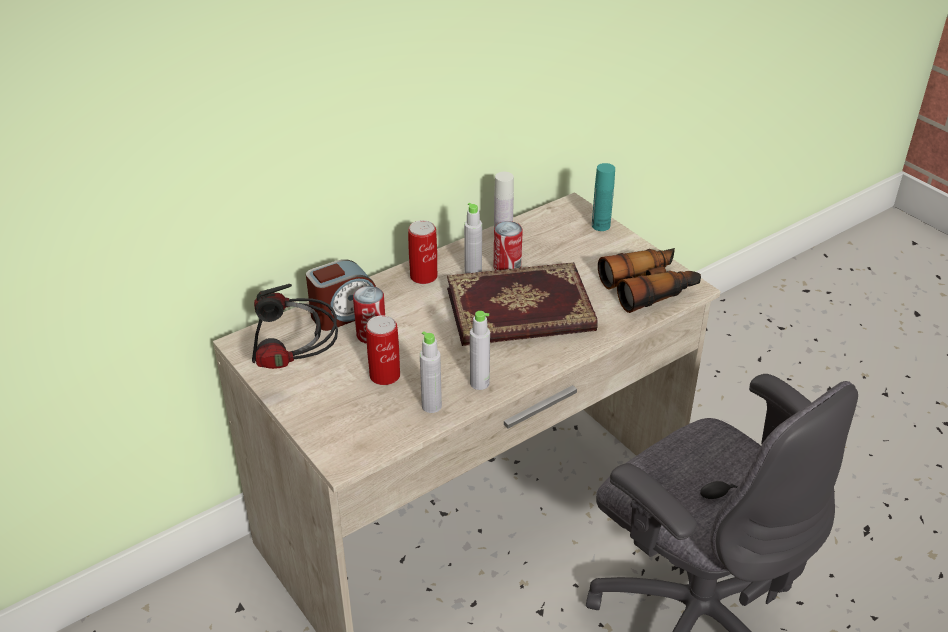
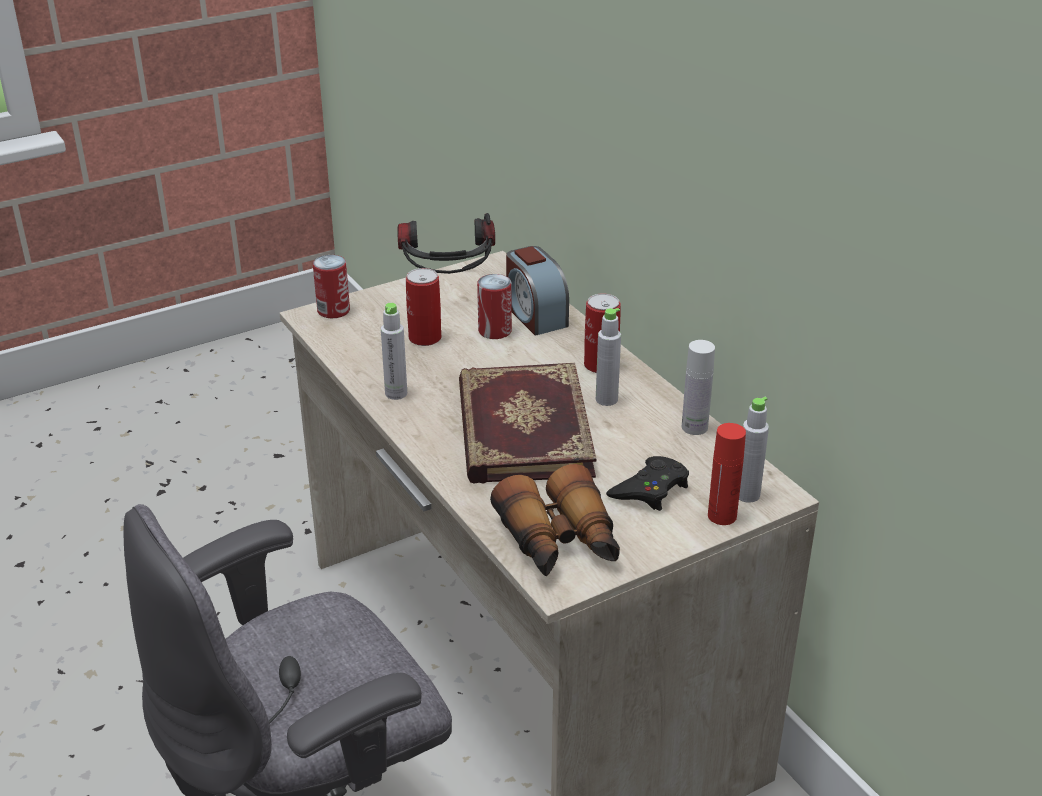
camera: 95 degrees right, 5 degrees down
grey bottle [420,331,442,413] -> grey bottle moved to [739,397,769,503]
can [494,221,523,270] -> can moved to [313,255,350,318]
turquoise bottle [592,163,615,231] -> red bottle [708,423,746,525]
none -> black game controller [606,456,689,511]

